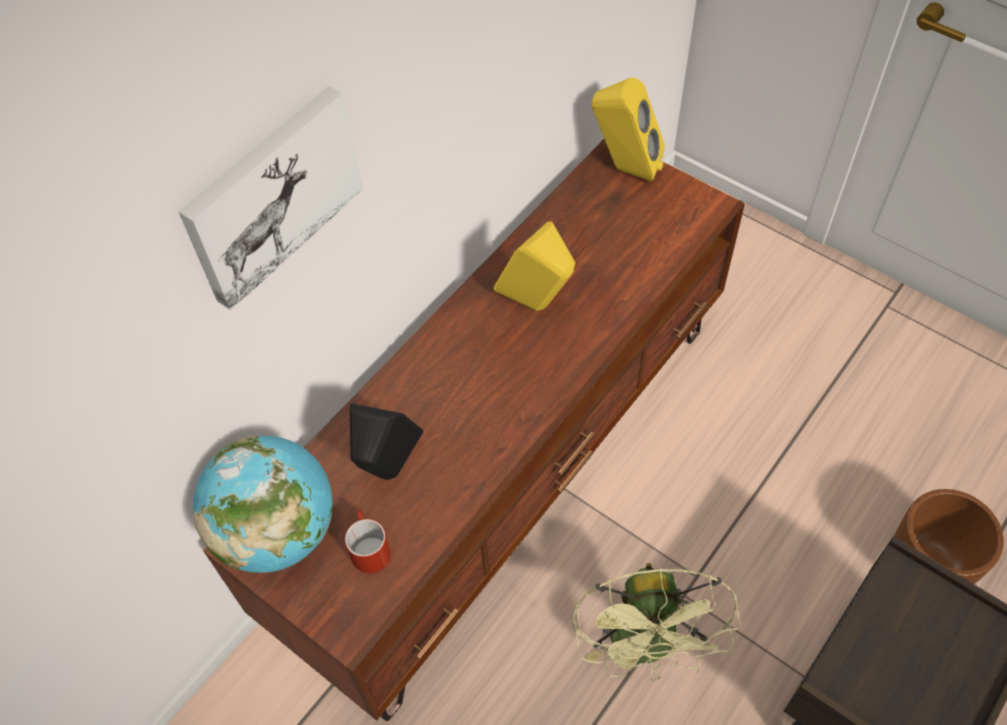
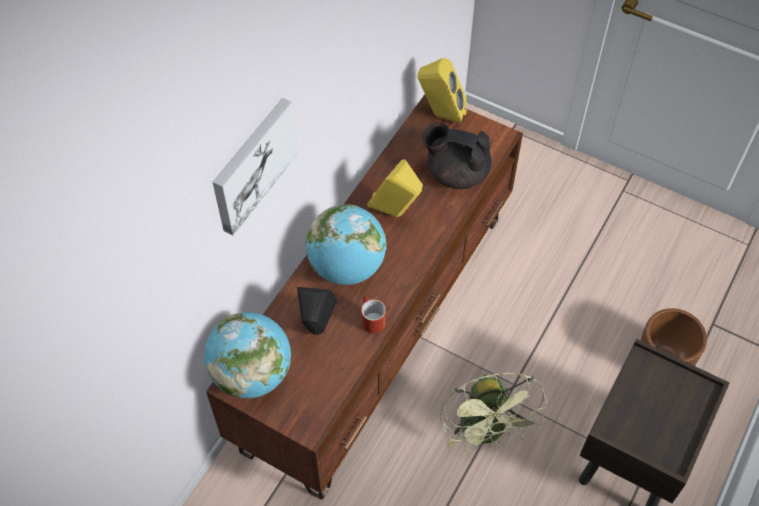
camera: 10 degrees left, 0 degrees up
red mug [345,510,391,574] -> red mug moved to [361,296,386,334]
none -> globe [306,205,387,285]
none -> black teapot [422,122,491,189]

